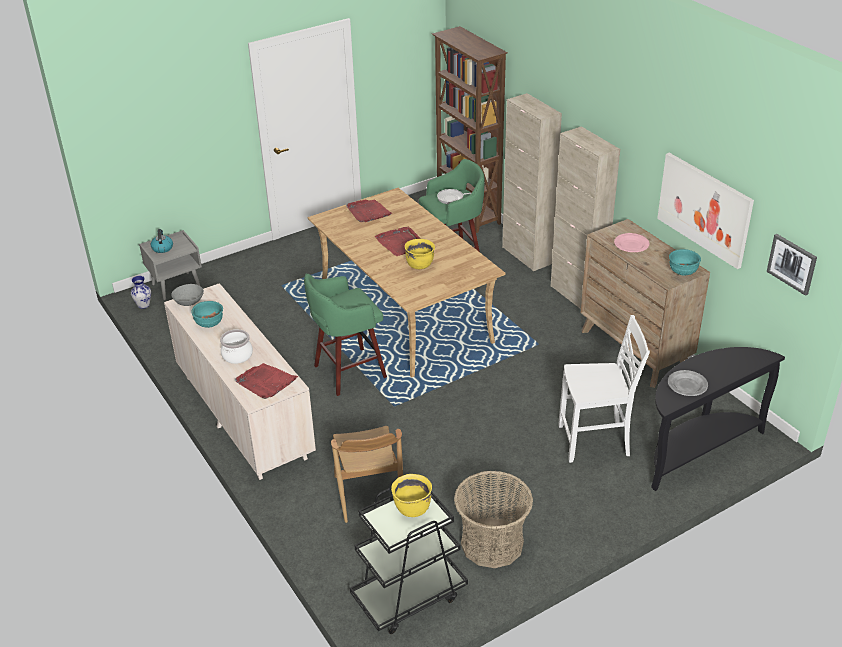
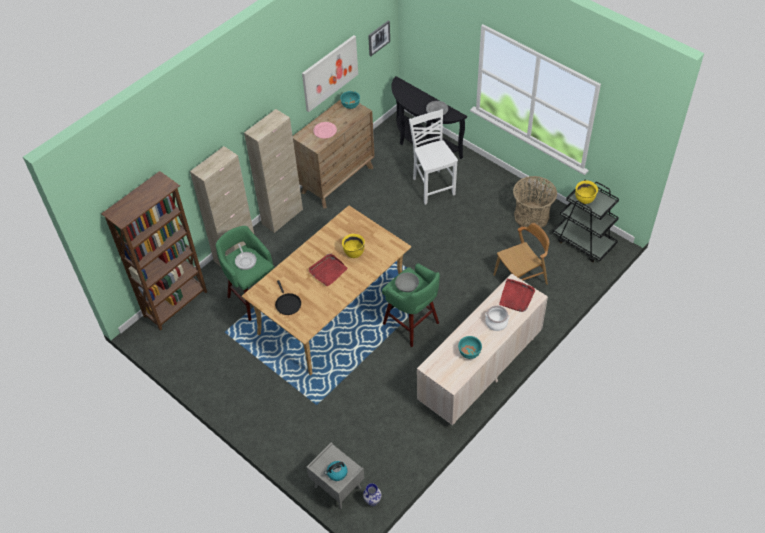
camera: 105 degrees left, 15 degrees up
grey bowl [171,284,204,306] -> grey bowl moved to [395,273,419,292]
red tray [346,199,392,222] -> black frying pan [275,280,301,315]

